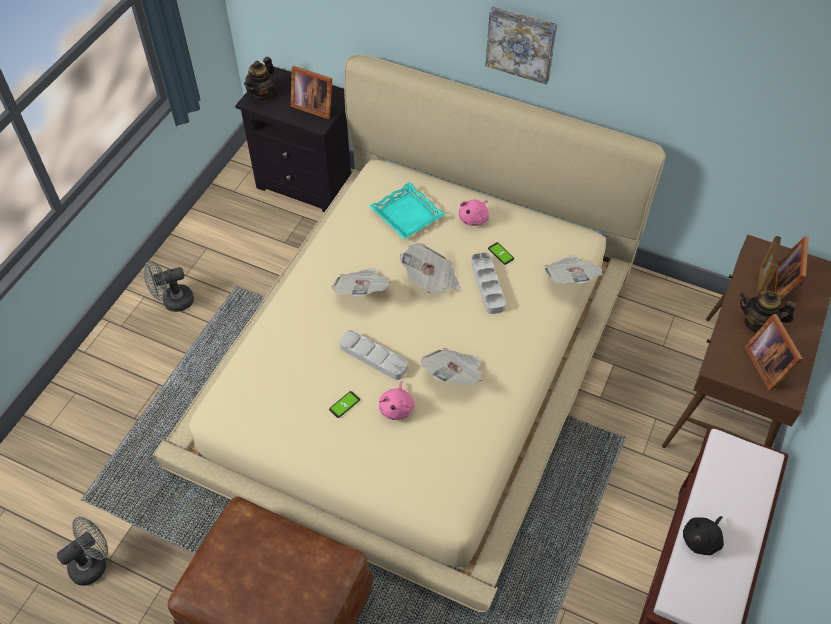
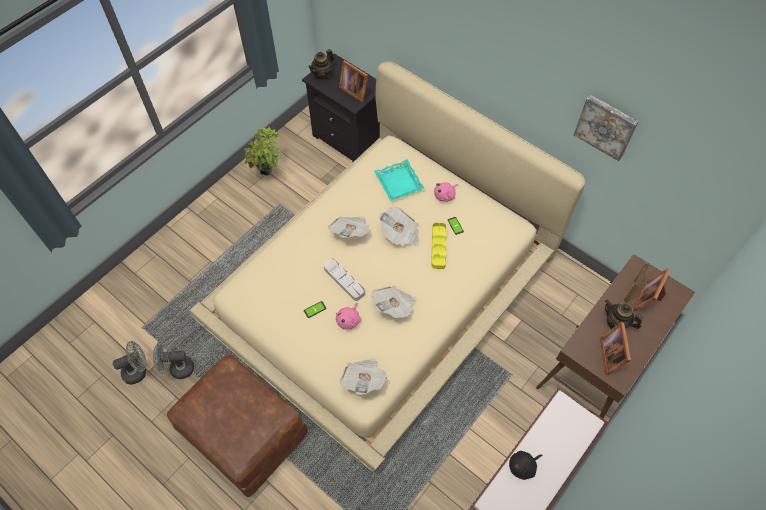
camera: 15 degrees right, 5 degrees up
grey fan [144,260,194,312] -> grey fan moved to [153,341,194,379]
grey tray [471,252,506,314] -> yellow tray [432,223,446,269]
picture [485,6,557,85] -> picture moved to [574,95,639,161]
newspaper [544,255,603,284] -> newspaper moved to [340,358,387,395]
none -> potted plant [244,127,282,176]

